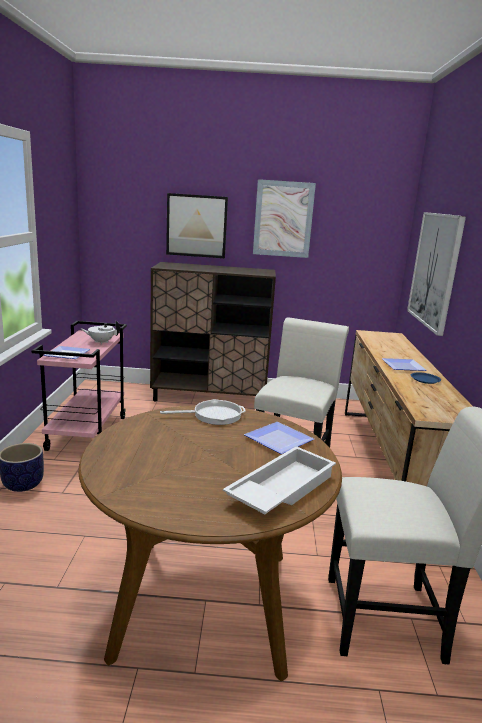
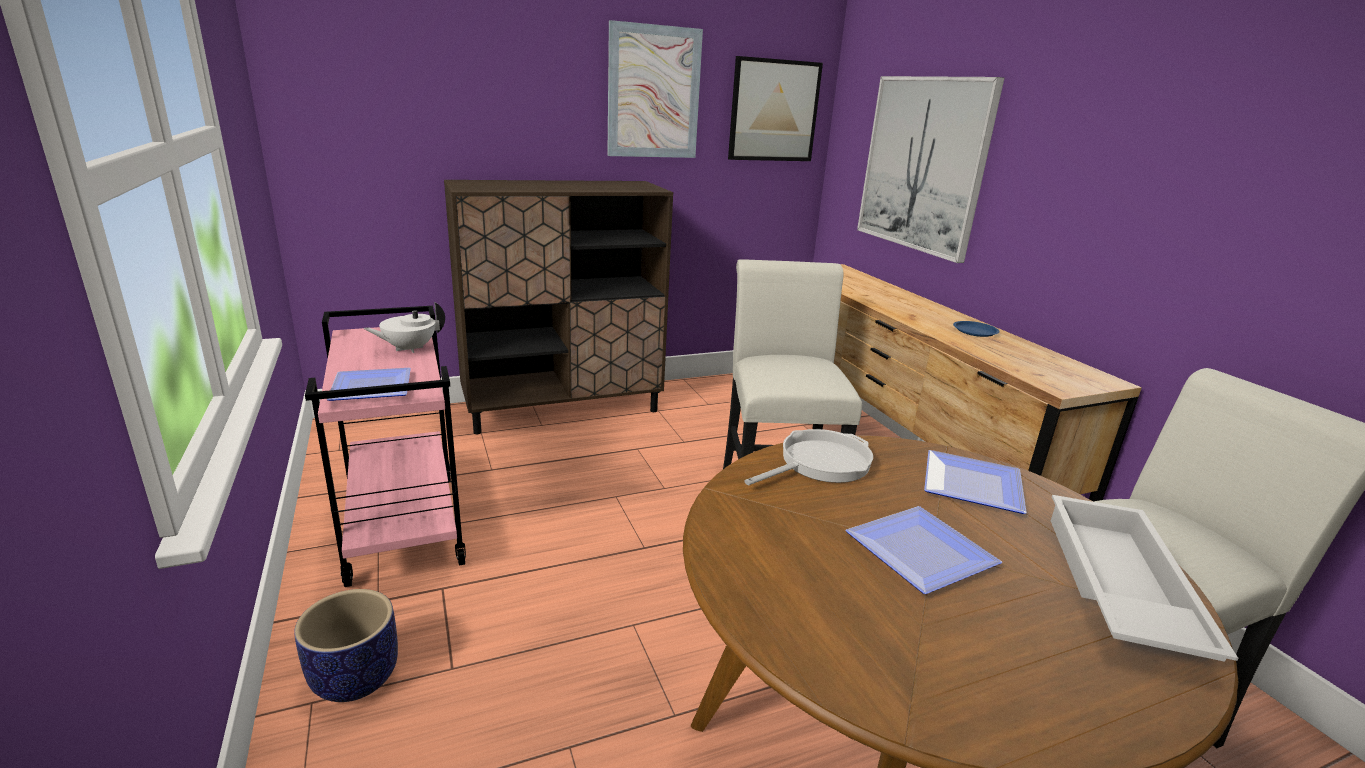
camera: 25 degrees left, 5 degrees up
picture [166,193,228,258] -> picture moved to [728,56,823,161]
plate [382,358,427,371] -> plate moved to [846,506,1002,594]

